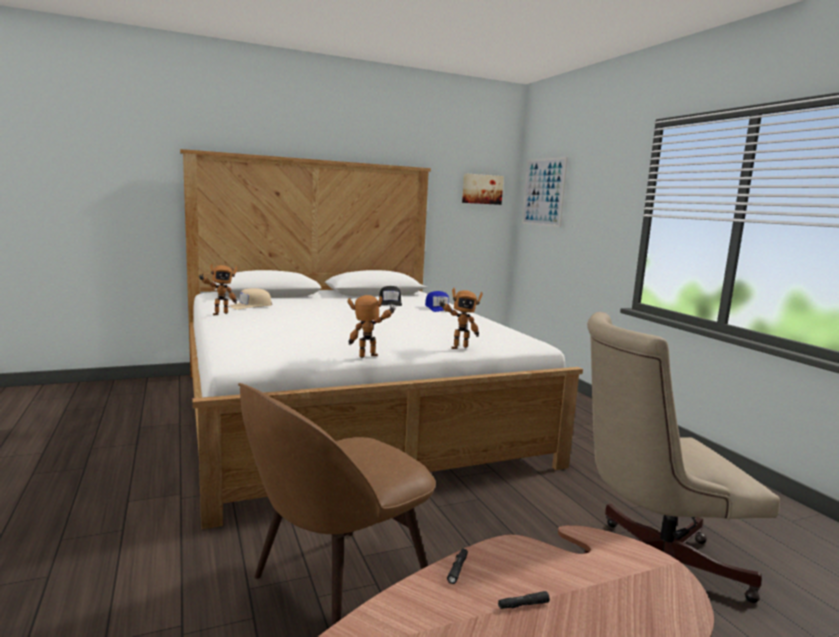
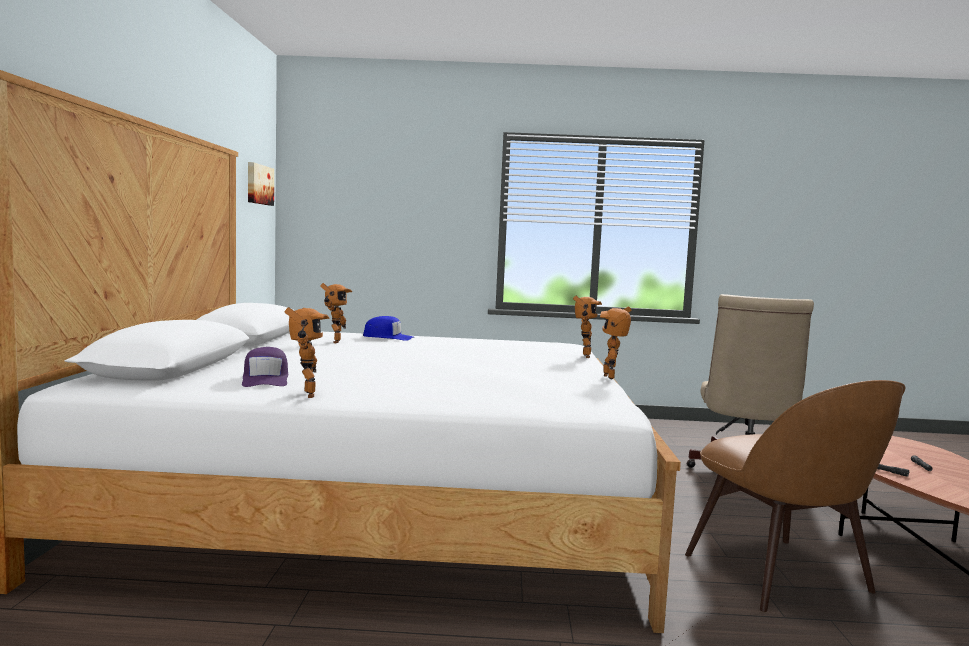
camera: 65 degrees left, 5 degrees down
beige cap [229,288,272,310] -> purple cap [242,347,288,387]
black cap [379,286,402,306] -> toy robot [320,283,353,343]
picture [522,157,568,228] -> none

